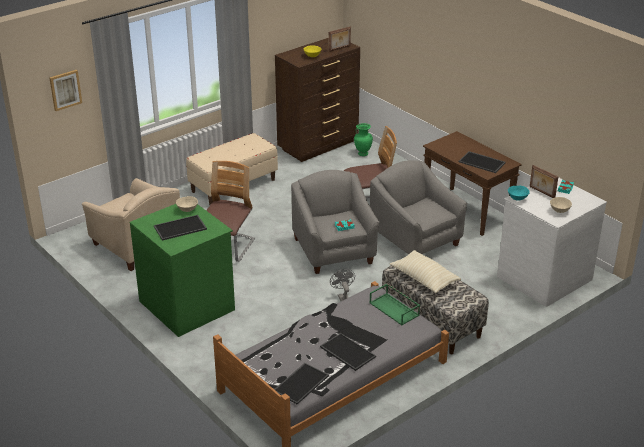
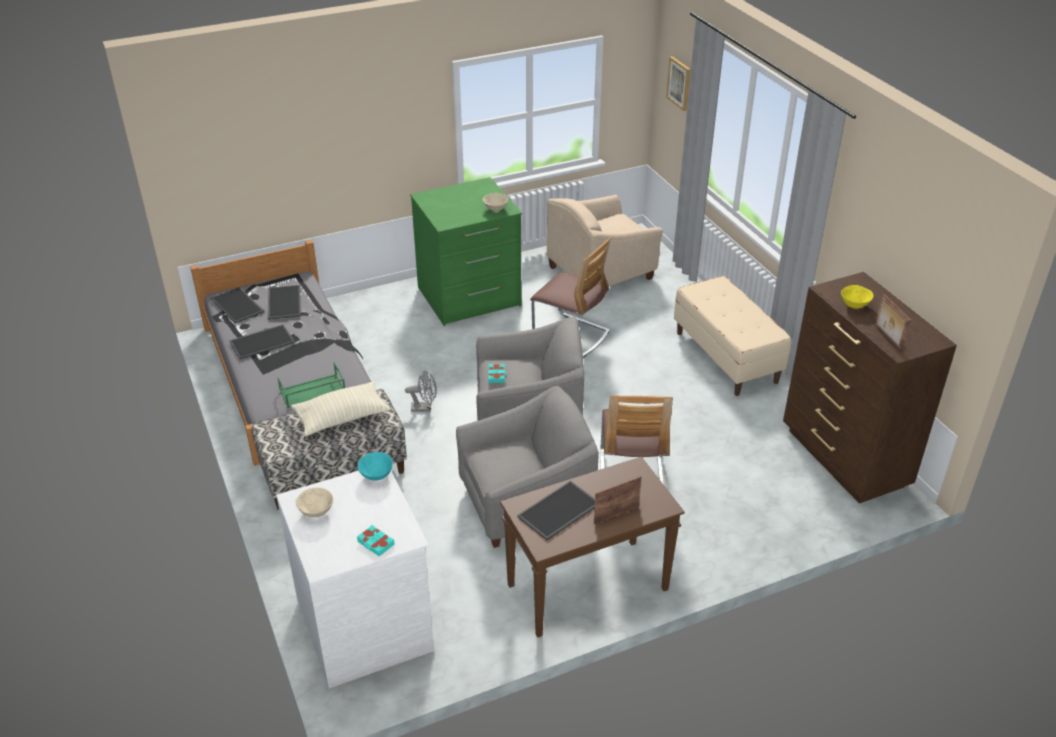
camera: 105 degrees right, 5 degrees up
tray [154,215,207,241] -> tray moved to [268,285,301,320]
green vase [354,123,373,156] -> none
picture frame [530,165,558,198] -> picture frame moved to [594,476,642,524]

